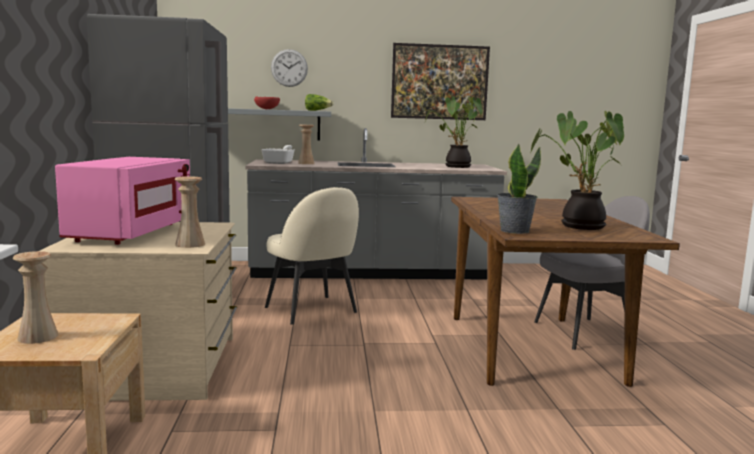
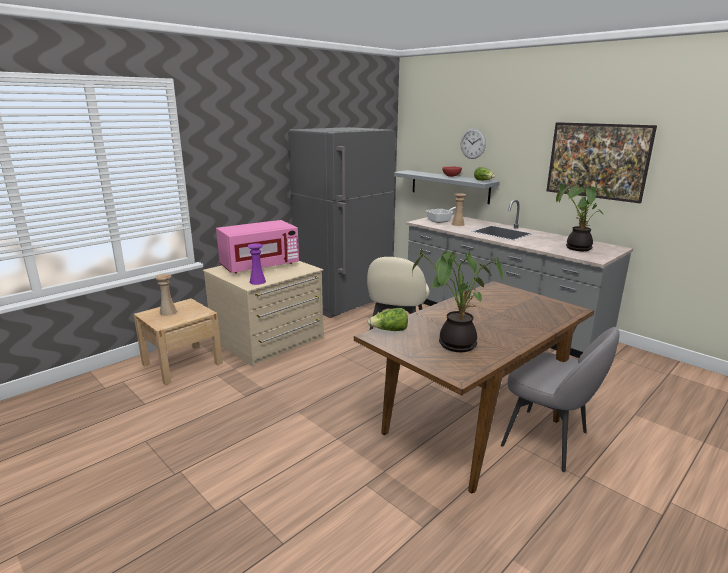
camera: 50 degrees right, 10 degrees up
beige vase [175,176,205,248] -> purple vase [248,243,266,285]
potted plant [497,143,541,234] -> lettuce [368,308,408,331]

